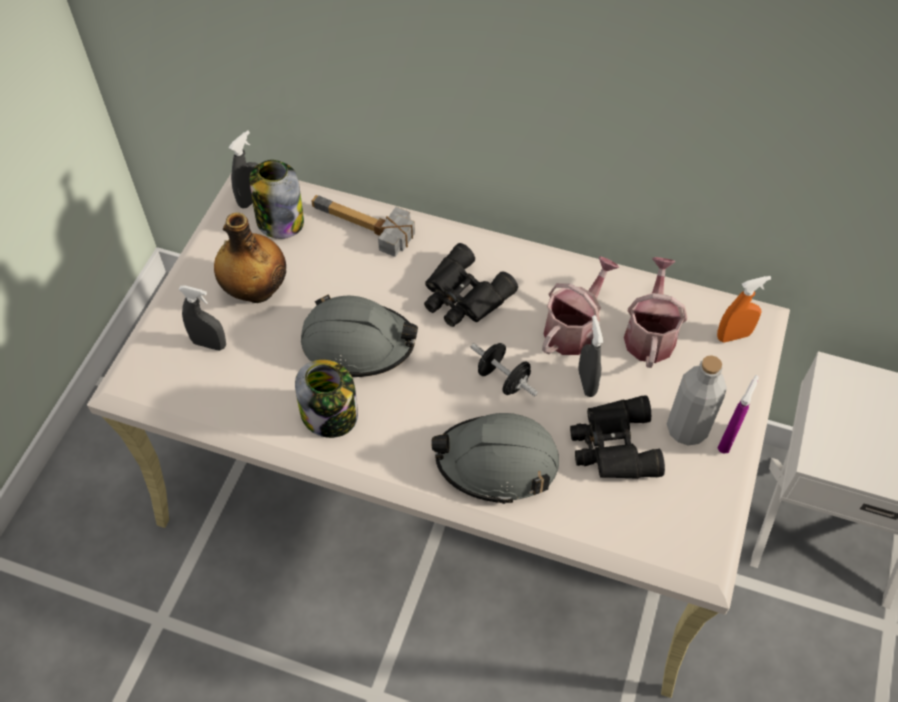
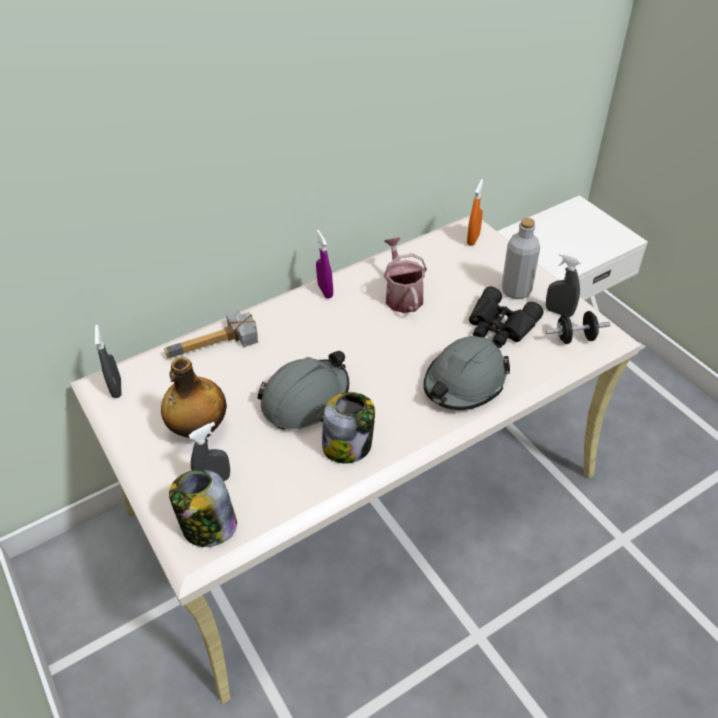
camera: 50 degrees left, 10 degrees down
jar [249,160,304,239] -> jar moved to [169,470,237,547]
black binoculars [424,243,518,327] -> none
black dumbbell [471,343,538,396] -> black dumbbell moved to [546,311,611,344]
grey spray bottle [578,315,603,397] -> grey spray bottle moved to [546,253,582,317]
watering can [624,257,687,368] -> none
purple spray bottle [718,375,759,454] -> purple spray bottle moved to [316,230,333,299]

